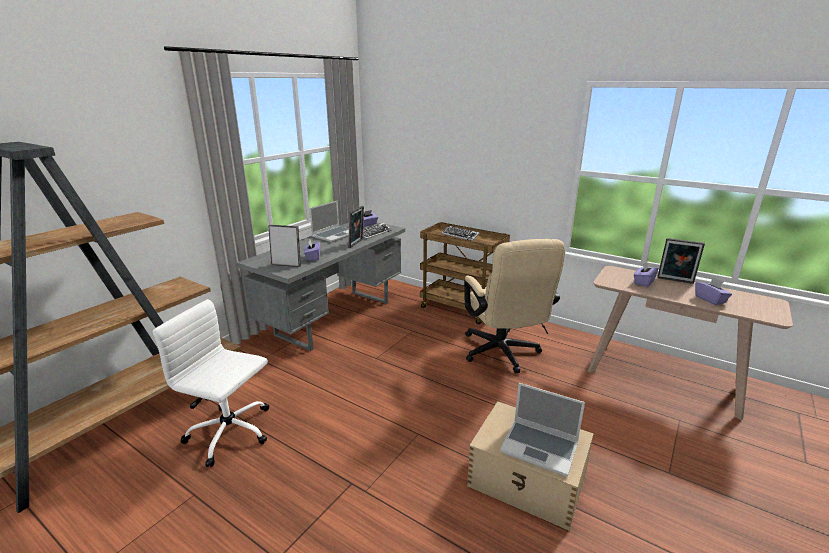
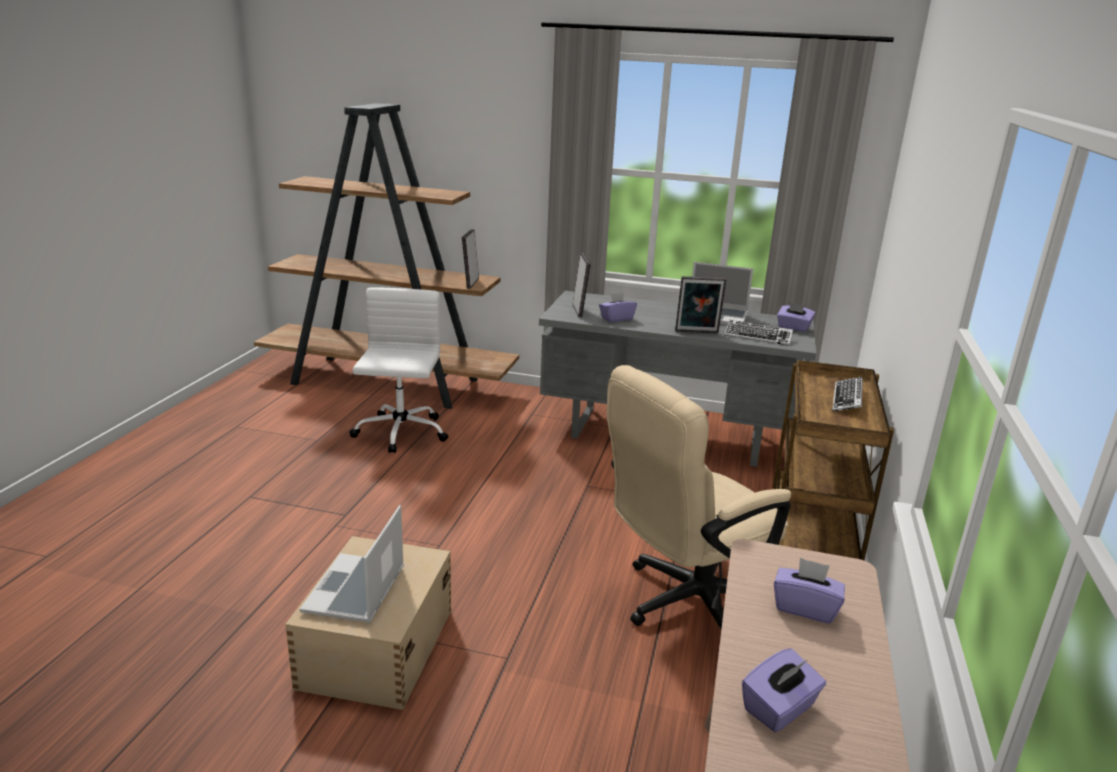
camera: 70 degrees right, 0 degrees up
picture frame [657,238,705,284] -> picture frame moved to [462,229,479,289]

